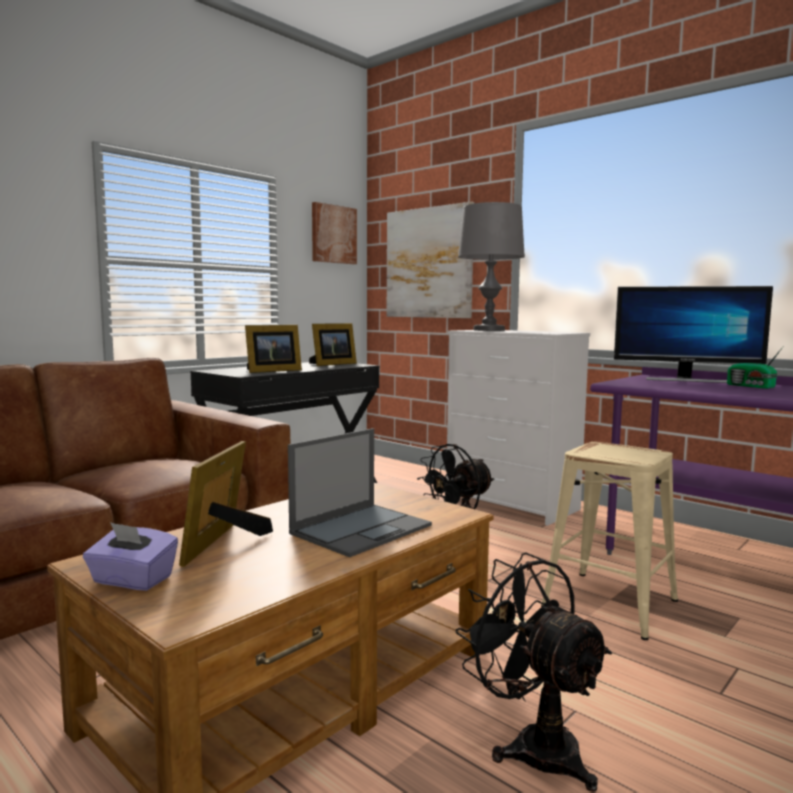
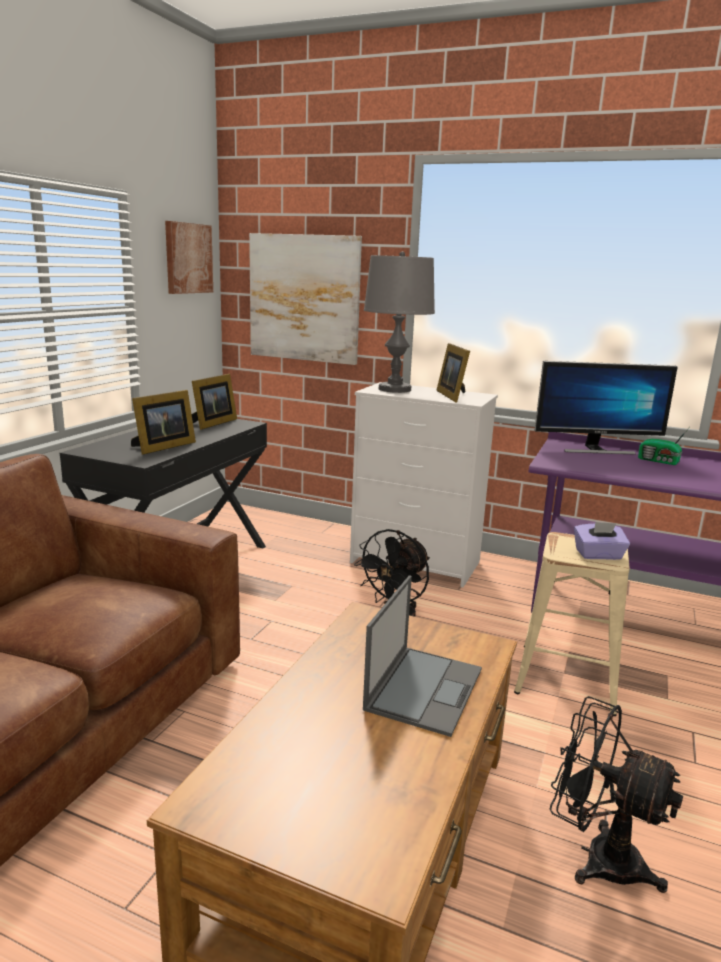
camera: 20 degrees left, 10 degrees up
purple tissue box [83,522,178,591] -> purple tissue box moved to [574,522,630,560]
picture frame [179,441,273,567] -> picture frame moved to [436,343,470,402]

